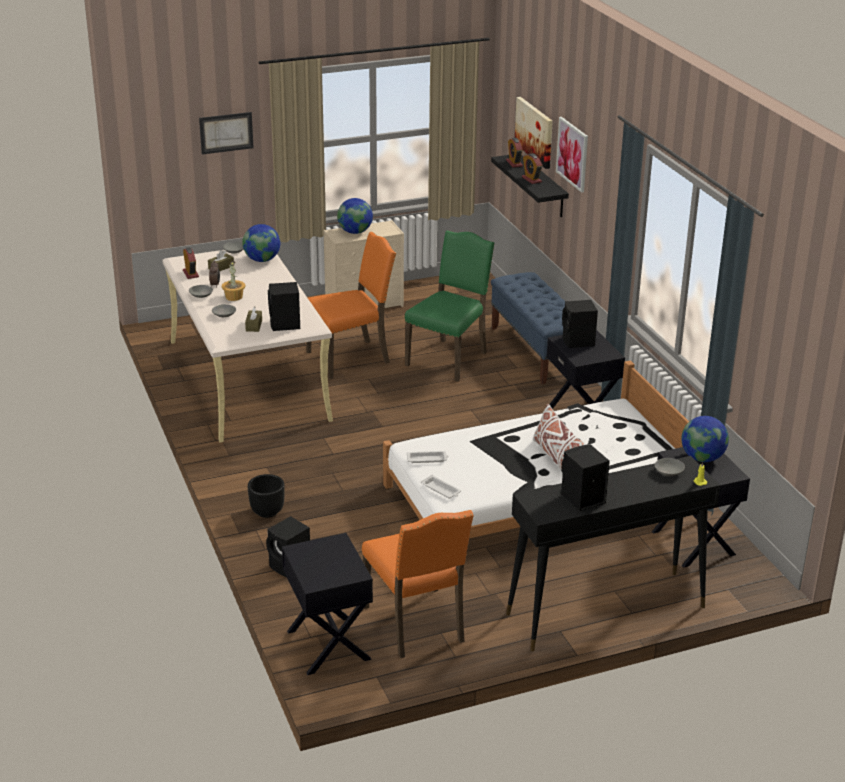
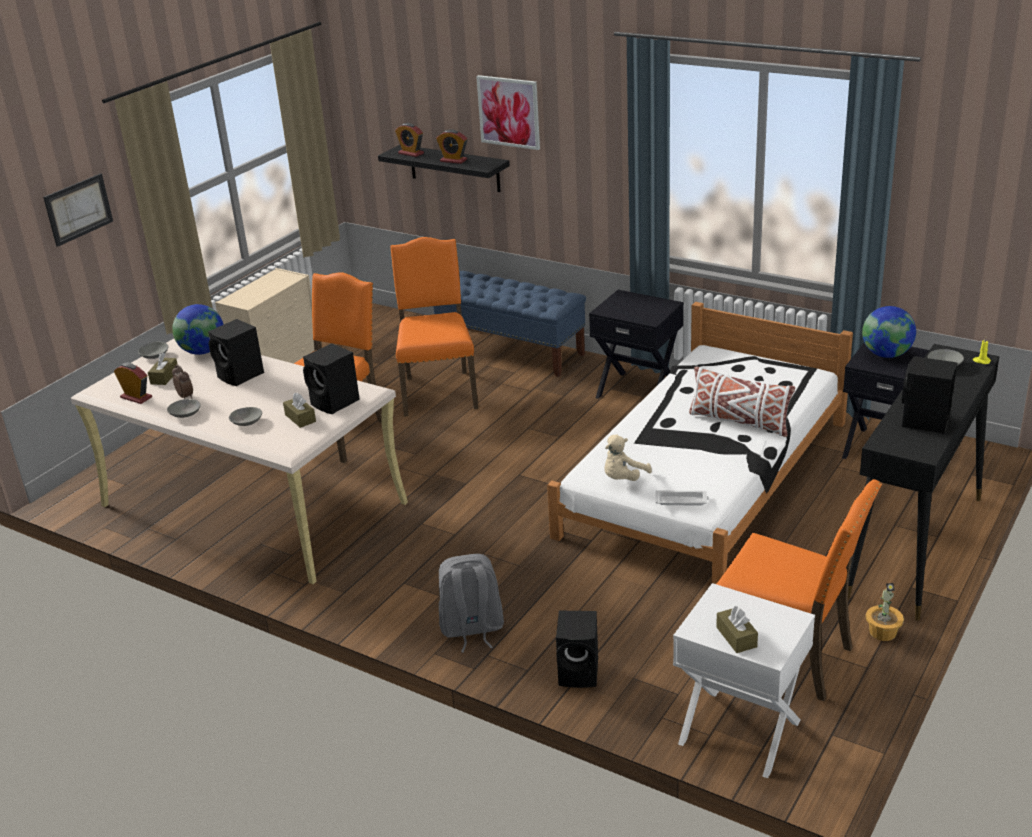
camera: 35 degrees left, 0 degrees up
potted plant [222,261,245,301] -> potted plant moved to [866,583,904,641]
black planter [248,474,285,518] -> grey backpack [439,554,504,653]
black nightstand [282,533,373,675] -> white nightstand [673,583,815,778]
globe [337,198,373,234] -> none
green chair [405,230,494,382] -> orange chair [391,237,478,417]
white tray [407,451,448,463] -> beige plush toy [605,434,652,481]
picture [515,97,553,169] -> none
black speaker [562,300,598,348] -> black speaker moved to [208,319,264,386]
none -> brown tissue box [716,605,758,653]

